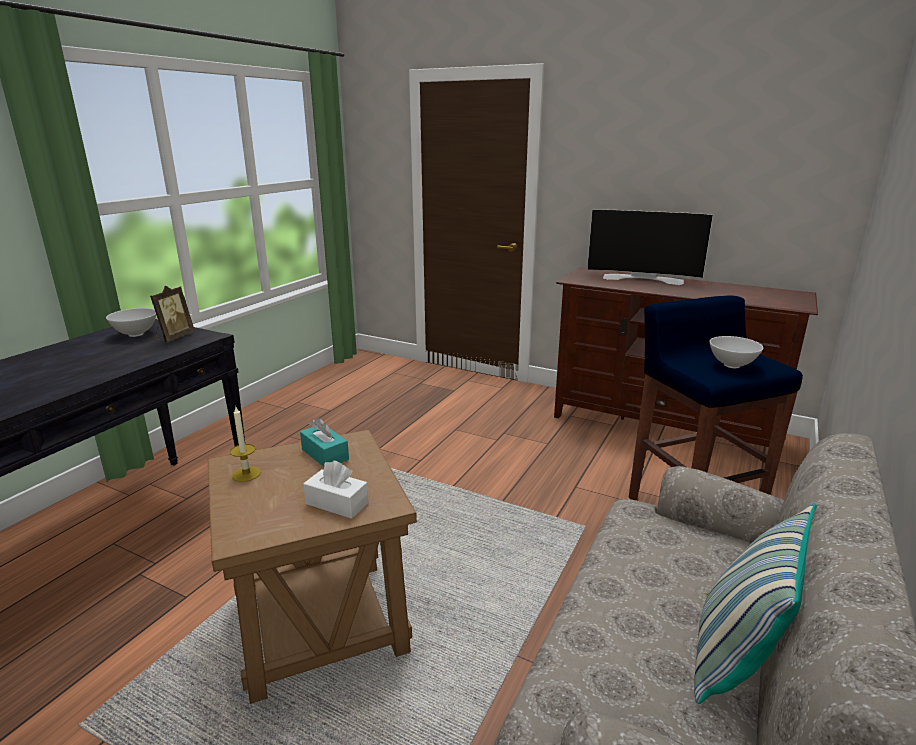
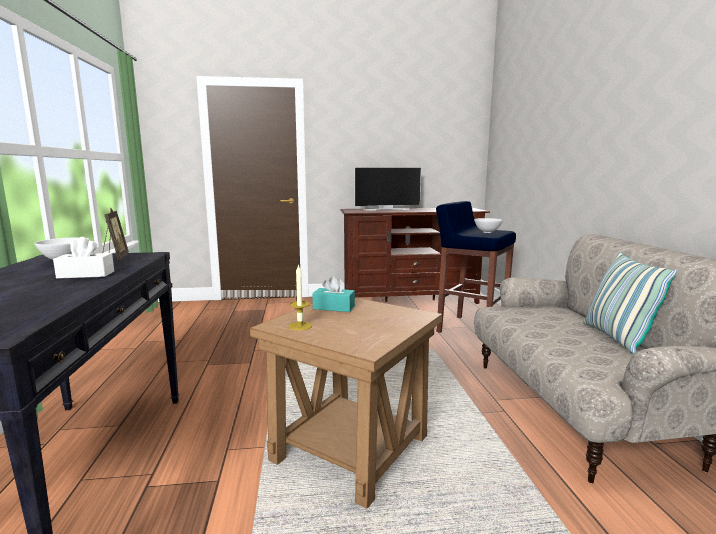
camera: 35 degrees left, 10 degrees down
white tissue box [303,460,369,519] -> white tissue box moved to [53,237,114,279]

